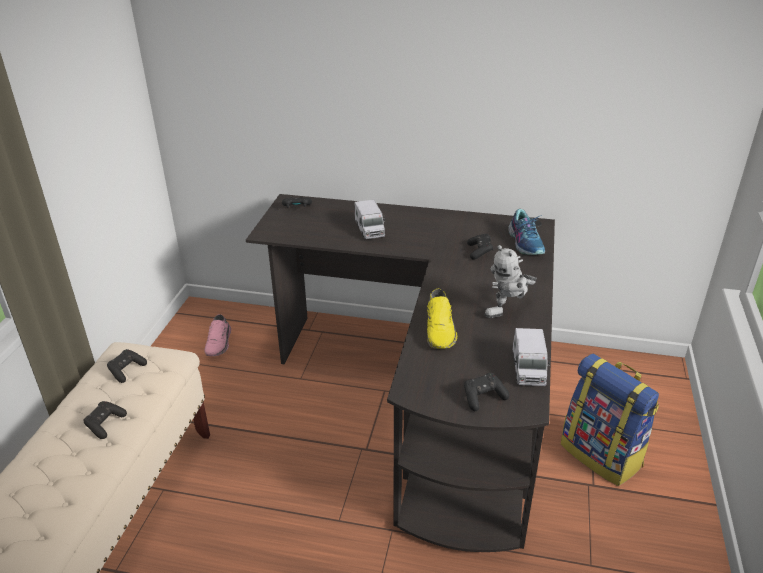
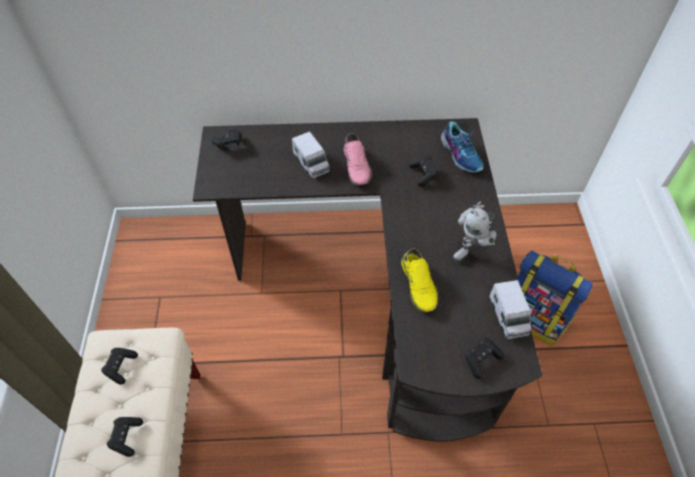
camera: 15 degrees left, 20 degrees up
pink shoe [204,314,231,356] -> pink shoe moved to [344,133,372,185]

